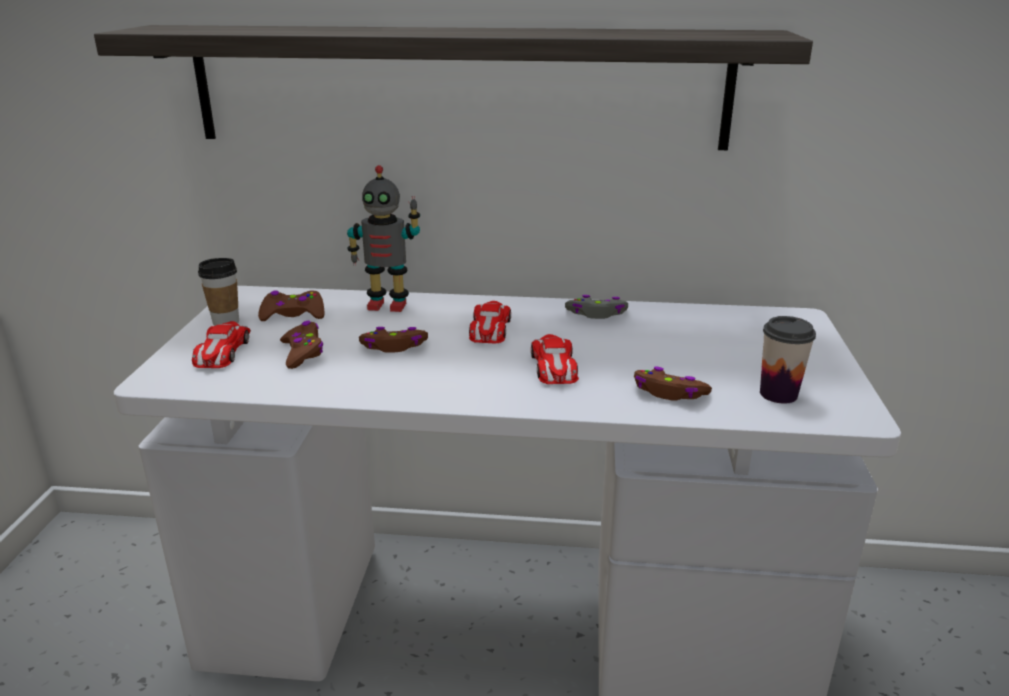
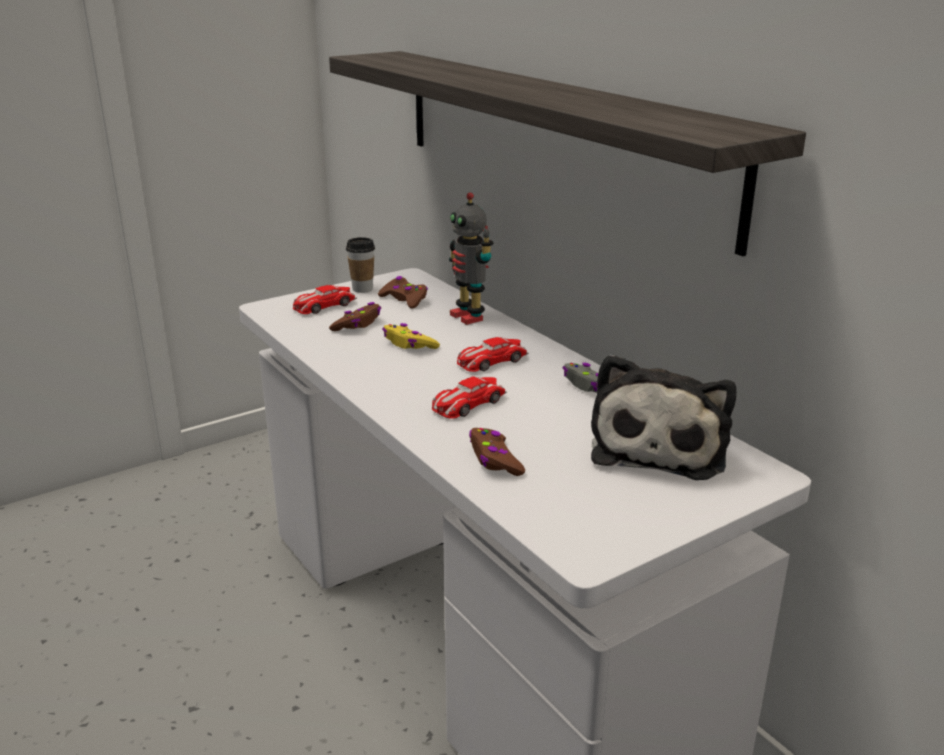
camera: 50 degrees right, 0 degrees up
brown game controller [359,327,428,353] -> yellow game controller [382,323,440,349]
cup [760,316,816,403] -> none
none -> plush toy [591,354,736,480]

